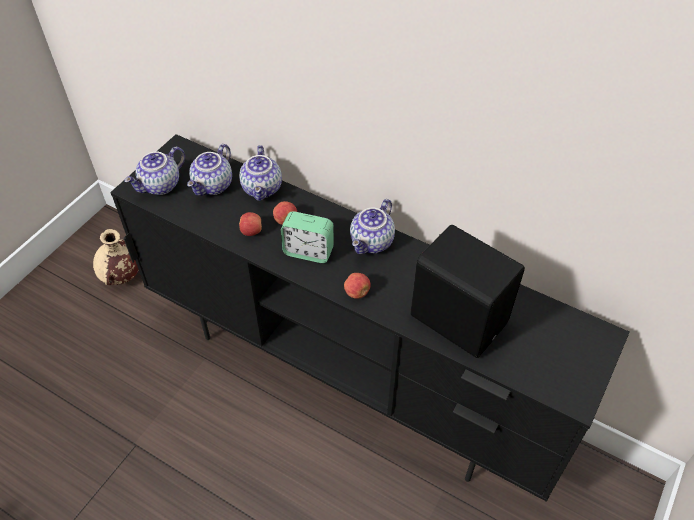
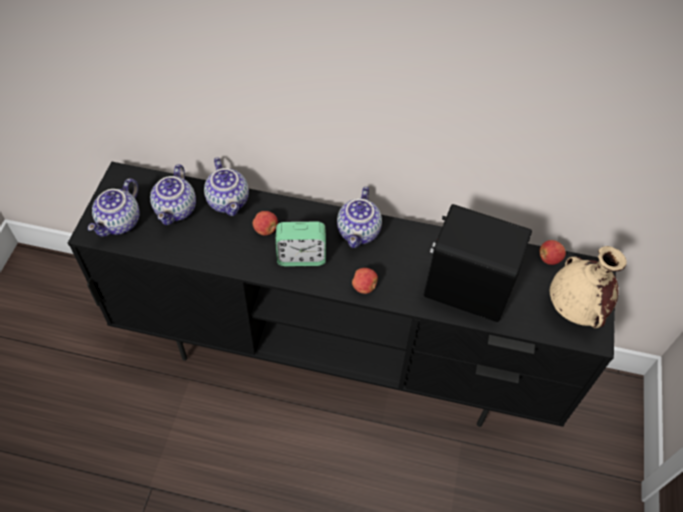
camera: 20 degrees left, 5 degrees up
beige vase [93,229,139,285] -> beige vase moved to [550,246,627,328]
apple [239,212,262,236] -> apple moved to [540,240,566,265]

